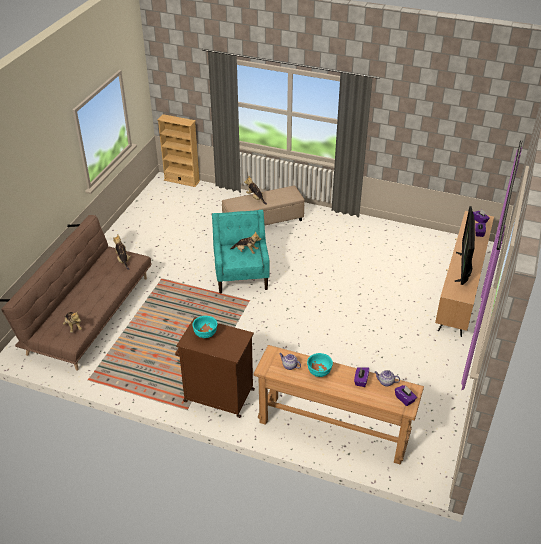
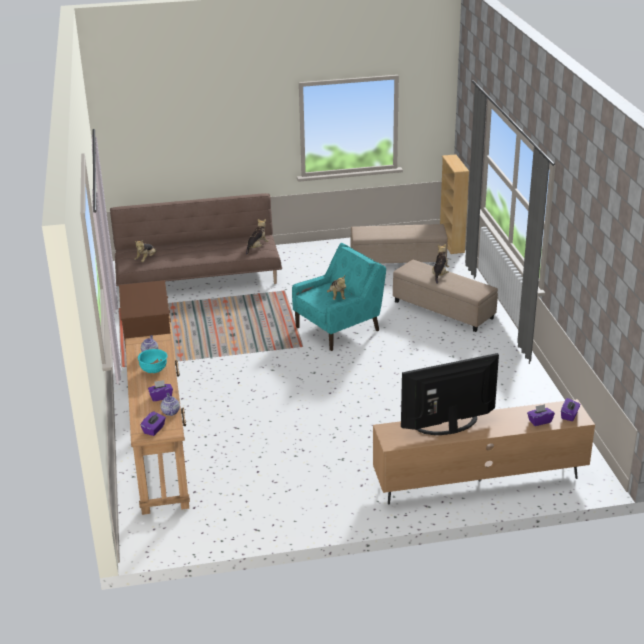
camera: 60 degrees right, 10 degrees down
turquoise bowl [192,316,218,338] -> none
none -> beige ottoman [351,224,448,264]

